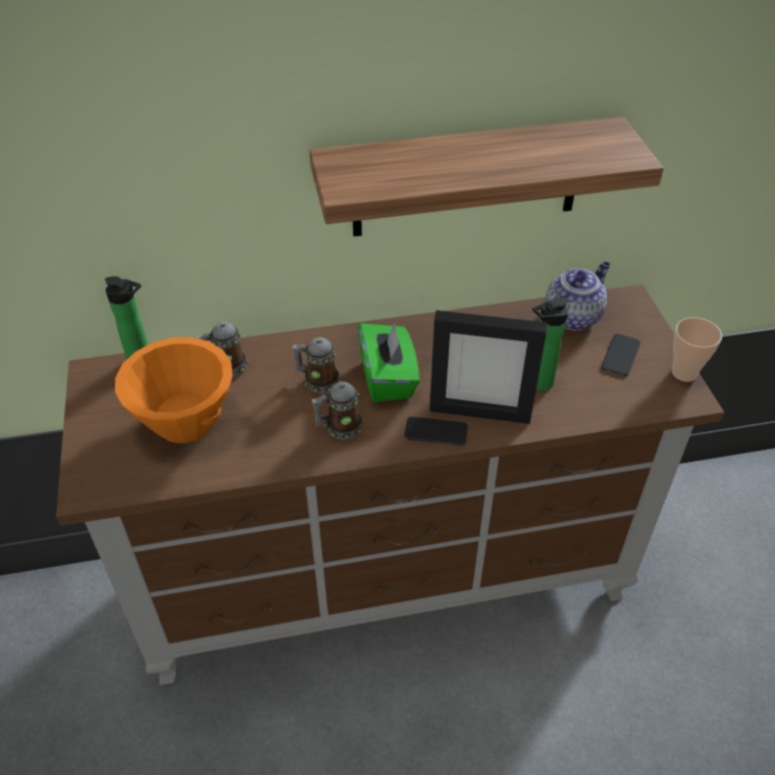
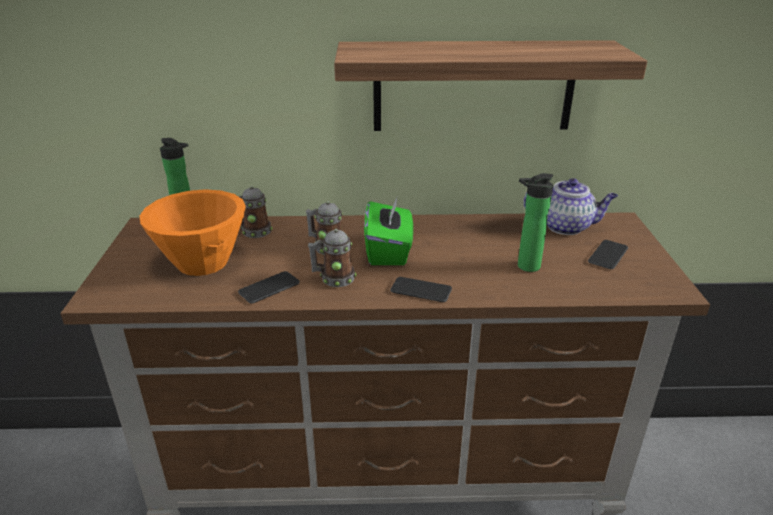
camera: 10 degrees right, 15 degrees down
picture frame [430,310,547,424] -> none
teapot [546,262,610,330] -> teapot turned 45 degrees clockwise [523,178,618,235]
cup [672,317,722,382] -> none
none -> phone [238,271,300,303]

